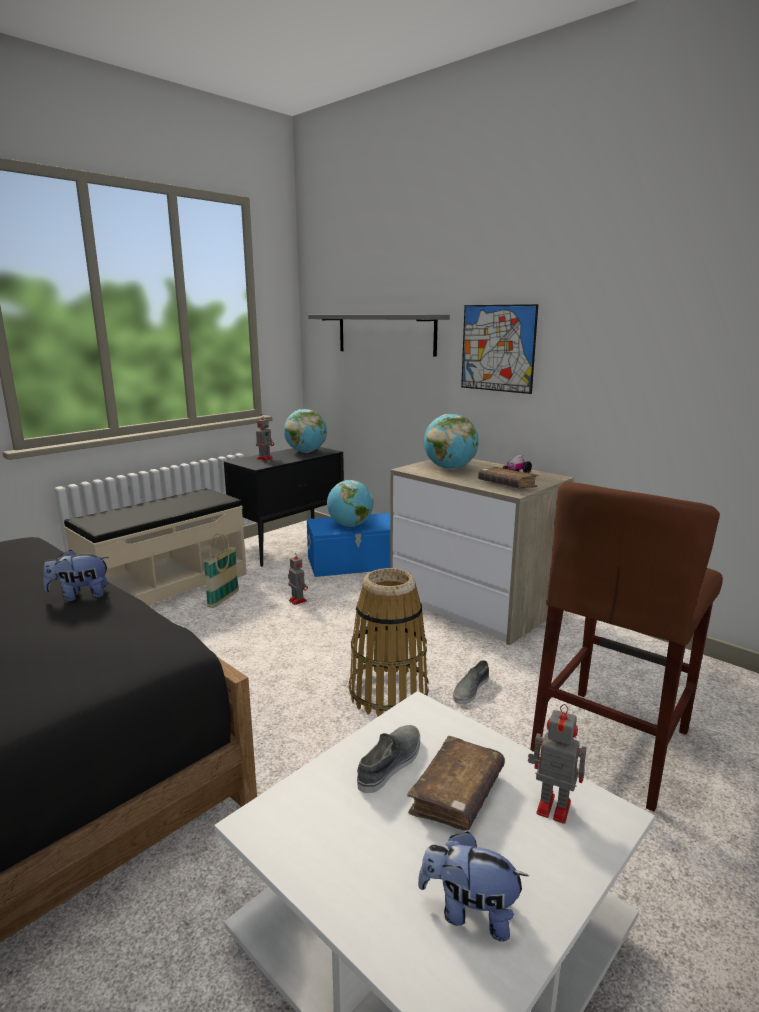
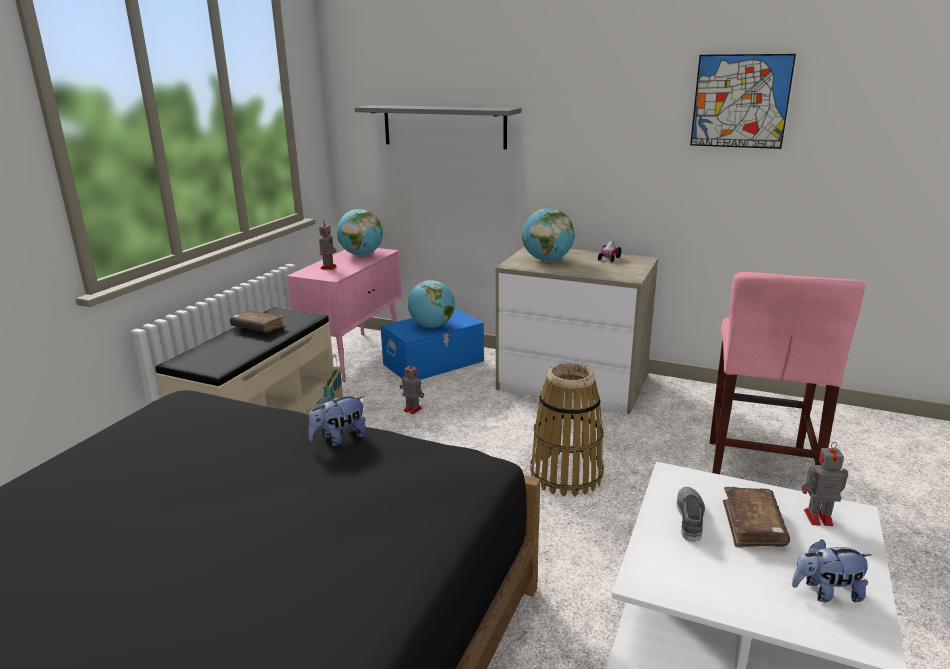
camera: 20 degrees left, 5 degrees up
black cabinet [224,447,344,567] -> pink cabinet [287,248,402,382]
grey shoe [453,660,489,704] -> none
picture [461,304,538,394] -> picture moved to [690,54,796,149]
brown book [478,467,539,489] -> brown book moved to [230,310,285,332]
brown stool [530,482,723,812] -> pink stool [710,272,865,474]

